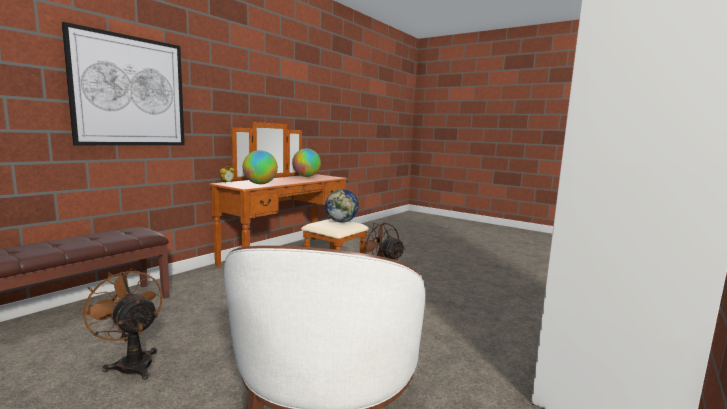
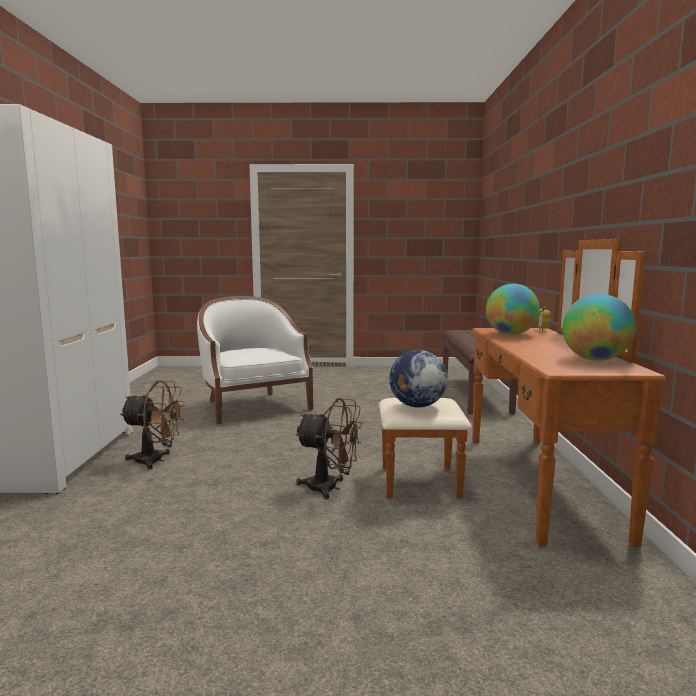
camera: 145 degrees right, 0 degrees up
picture [62,22,185,145] -> none
brown fan [79,268,163,380] -> brown fan moved to [120,380,185,470]

